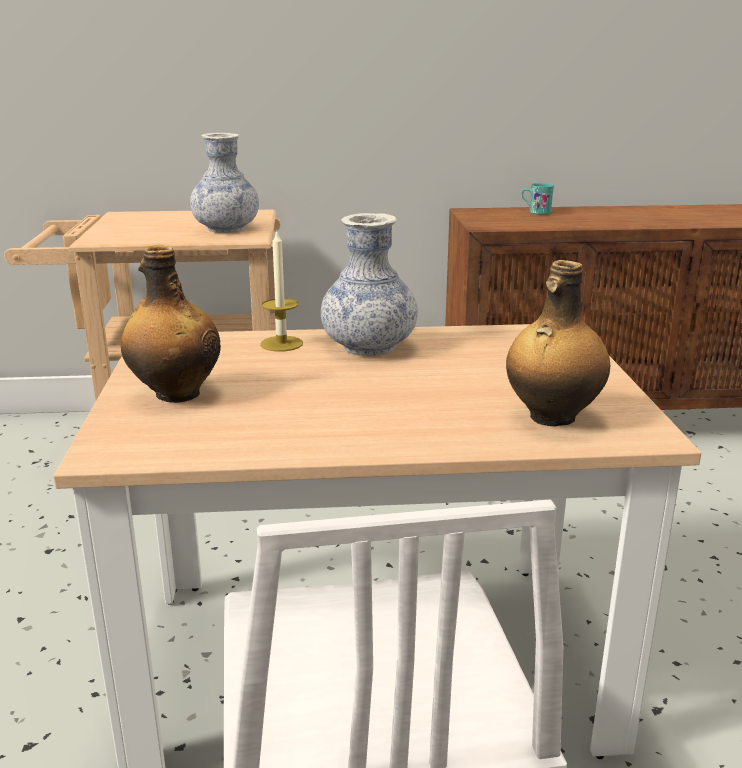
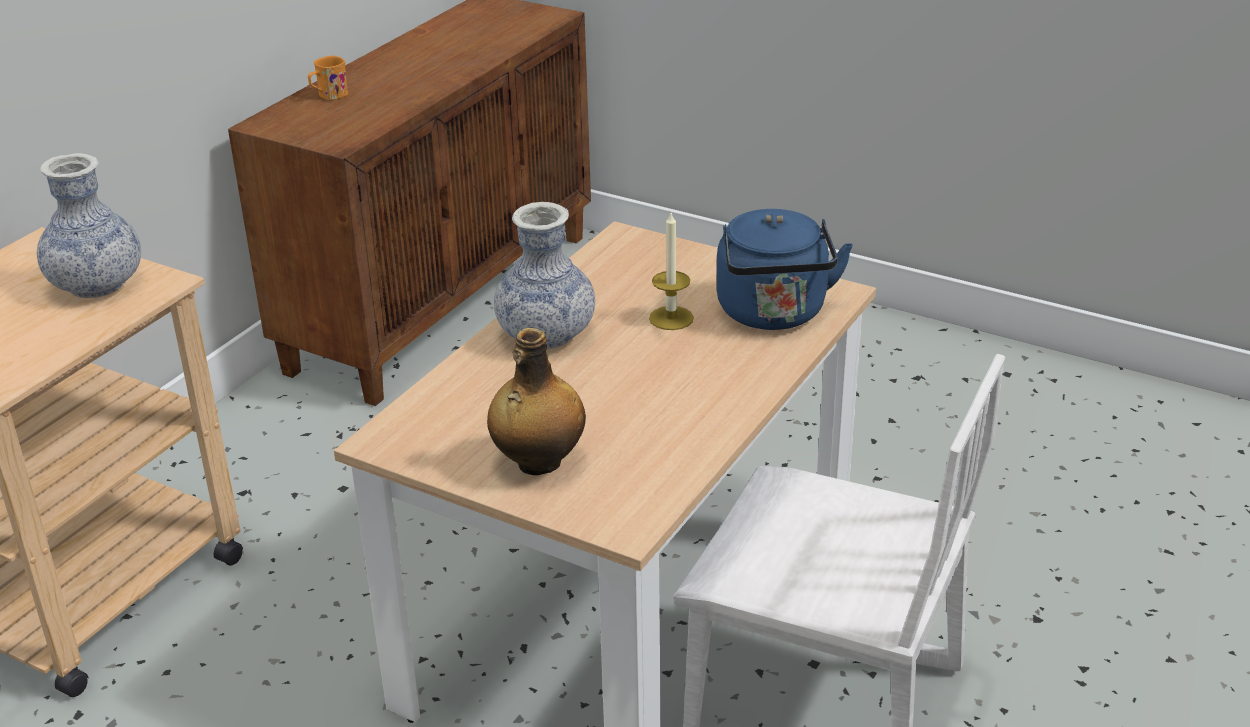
camera: 55 degrees left, 10 degrees up
candle [260,229,303,352] -> candle moved to [649,213,694,330]
bottle [506,260,610,426] -> blue kettle [716,209,853,330]
turquoise mug [522,183,554,214] -> orange mug [308,56,348,100]

